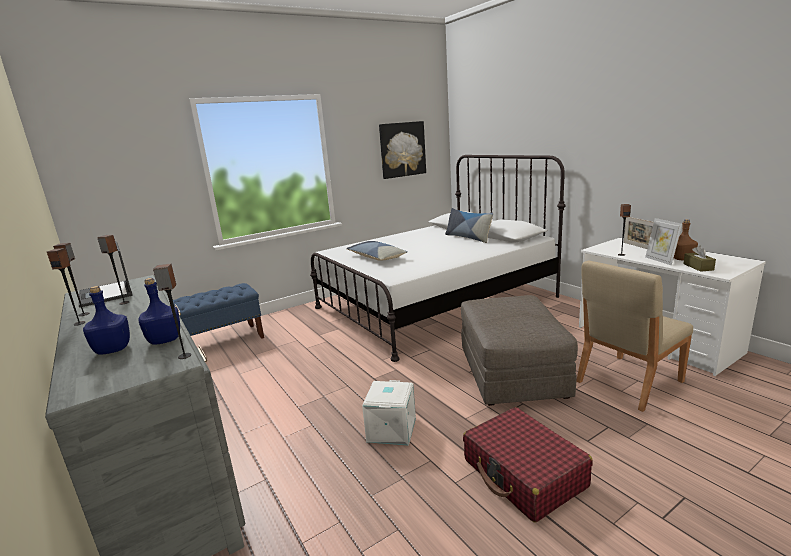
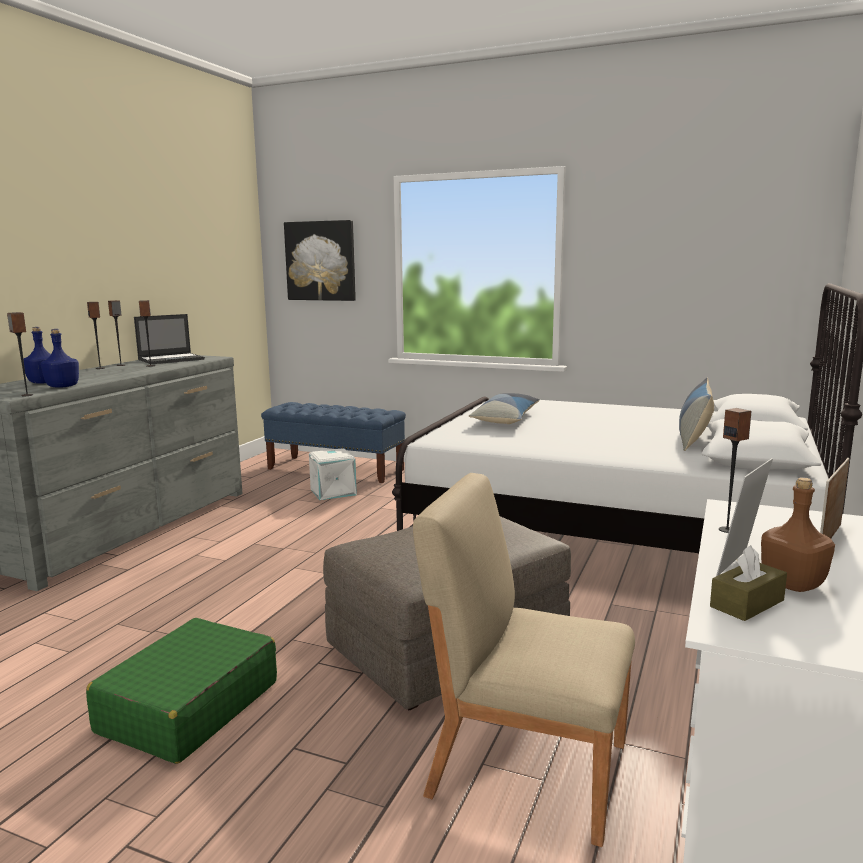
camera: 55 degrees right, 5 degrees down
laptop [79,242,133,308] -> laptop turned 150 degrees counterclockwise [134,314,205,364]
white storage box [362,380,416,446] -> white storage box moved to [309,448,357,500]
picture [379,121,426,179] -> picture moved to [284,220,356,301]
red suitcase [463,407,592,523] -> green suitcase [86,618,277,764]

